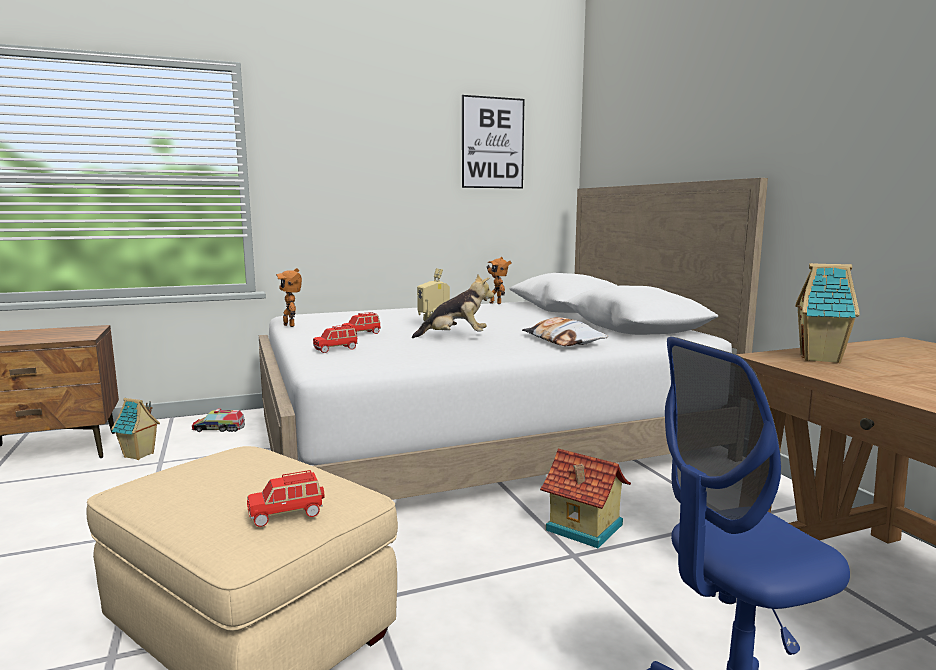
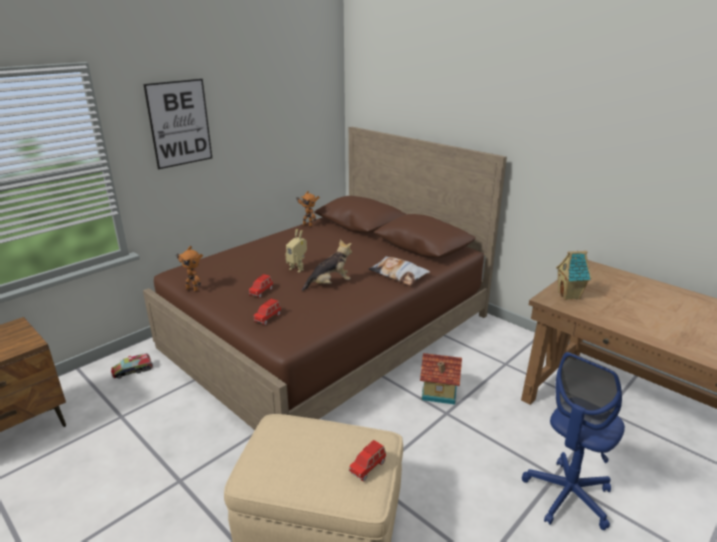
camera: 25 degrees left, 15 degrees up
toy house [111,398,160,460] -> none
white bed [259,178,768,500] -> brown bed [143,127,507,430]
picture [462,95,524,188] -> picture moved to [143,79,212,169]

